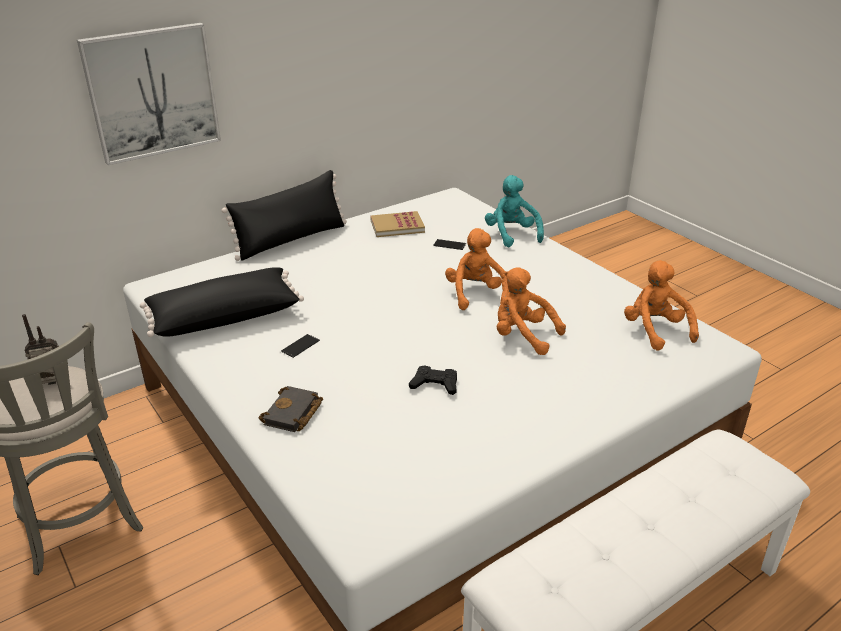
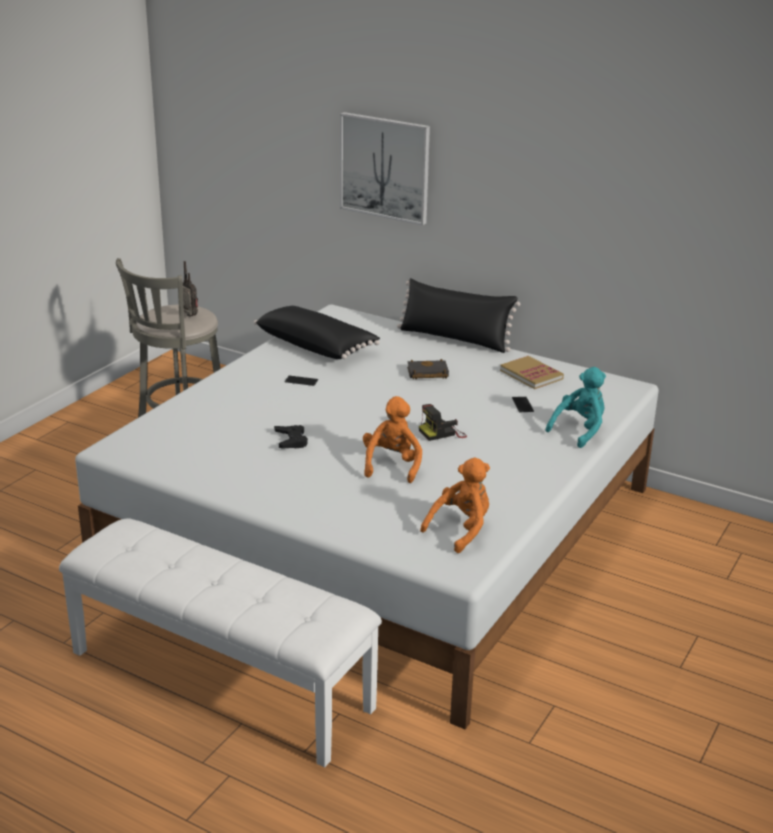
camera: 65 degrees right, 5 degrees down
black book [258,386,323,432] -> black book moved to [407,359,449,379]
orange plush toy [445,228,509,310] -> camera [419,404,467,441]

